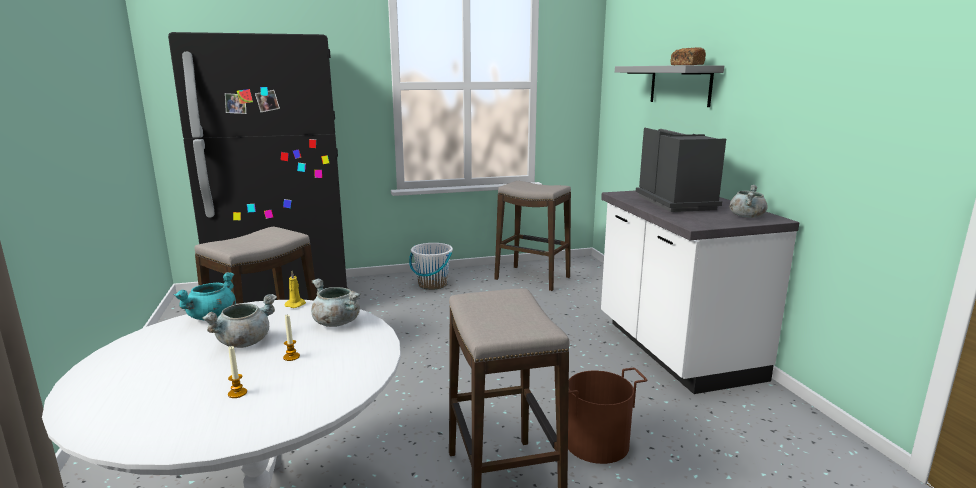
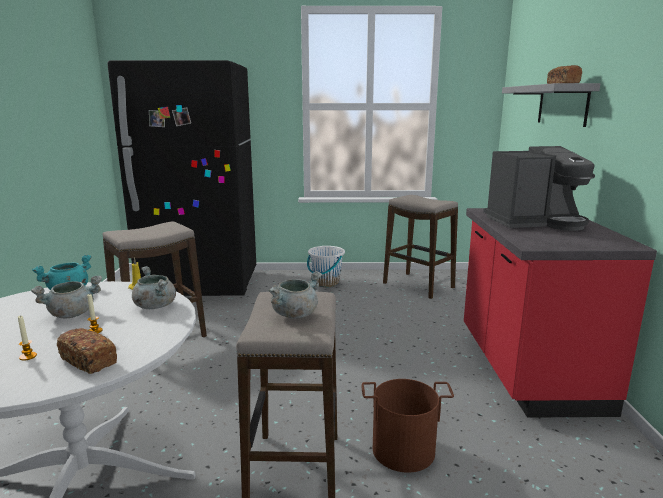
camera: 15 degrees right, 0 degrees up
white counter [601,190,799,394] -> red counter [464,208,657,418]
coffee machine [636,127,726,212] -> coffee machine turned 75 degrees clockwise [483,146,595,231]
grey cooking pot [730,185,768,218] -> grey cooking pot moved to [268,272,322,319]
none -> bread [57,328,117,374]

